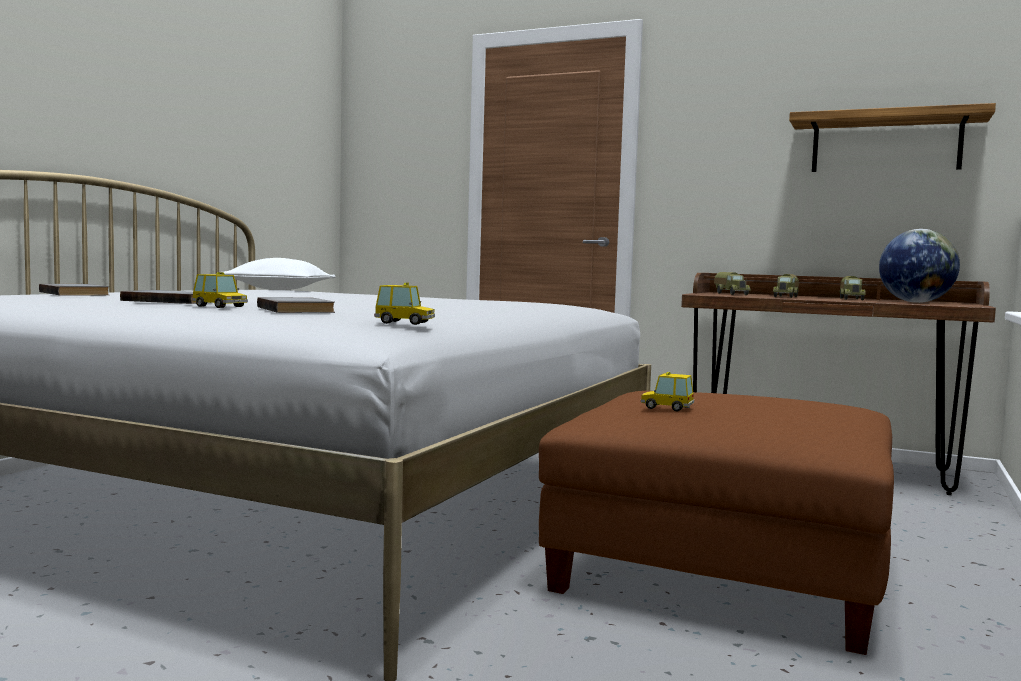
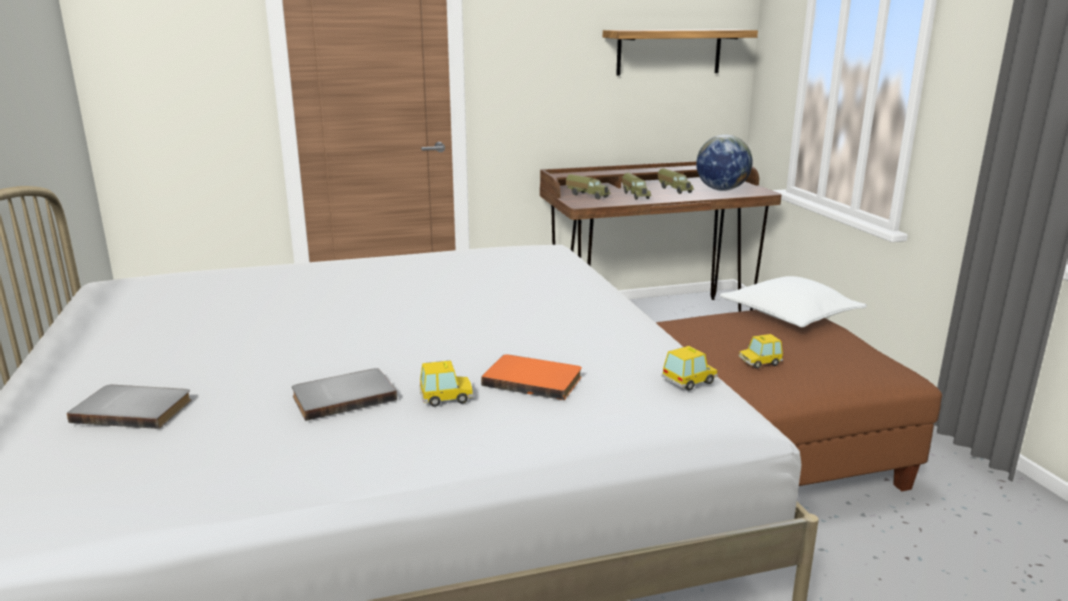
camera: 40 degrees left, 15 degrees up
white pillow [224,258,336,290] -> white pillow moved to [719,276,867,327]
grey book [257,297,335,313] -> orange book [481,354,582,400]

